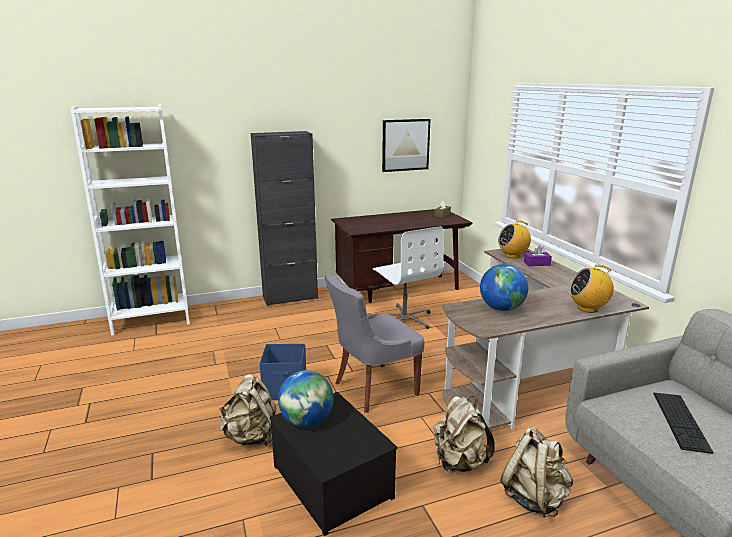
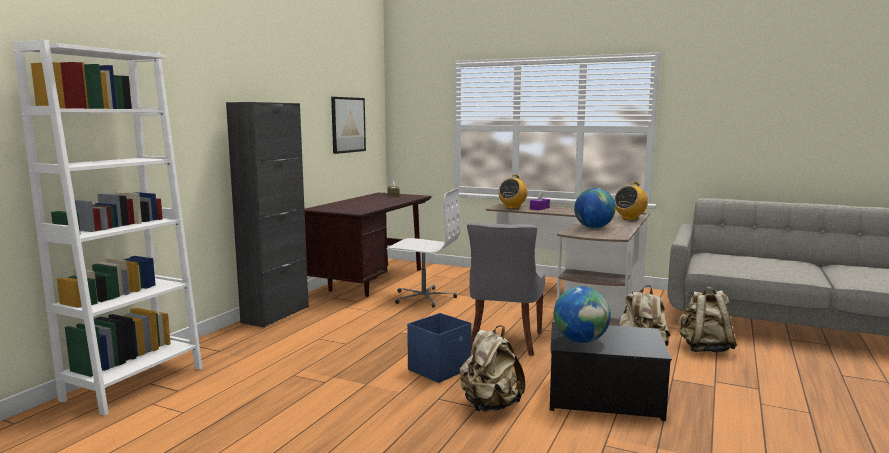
camera: 45 degrees left, 10 degrees down
keyboard [653,393,713,454] -> none

